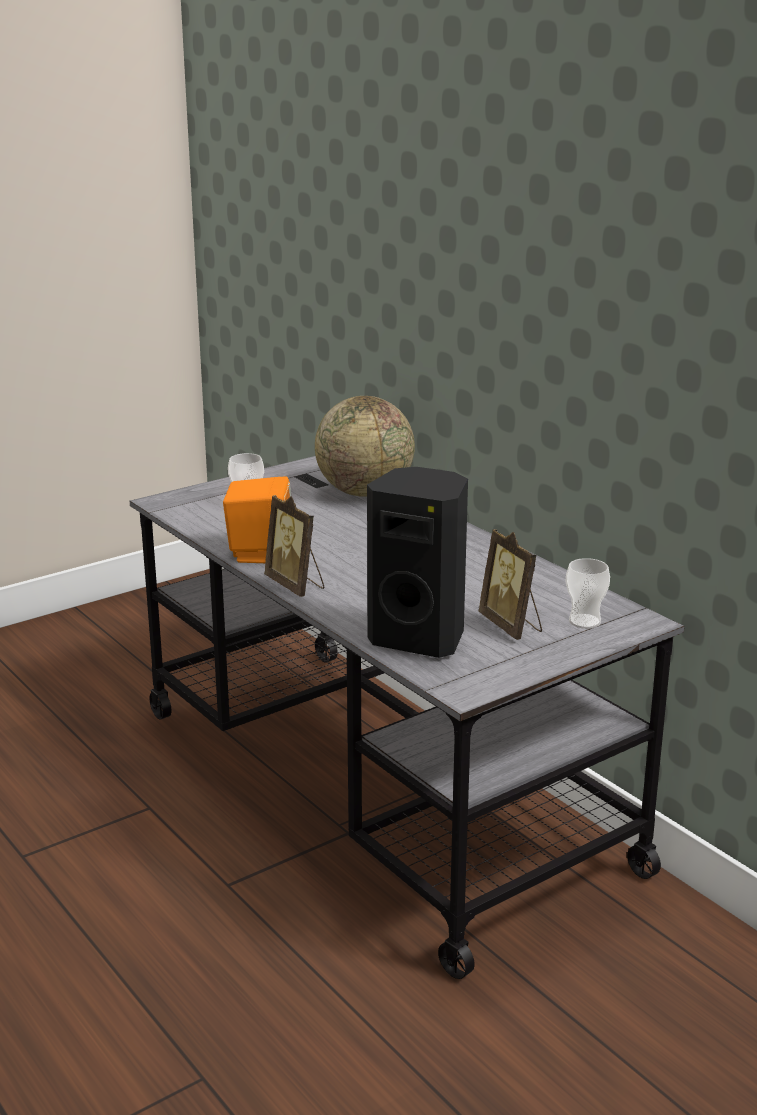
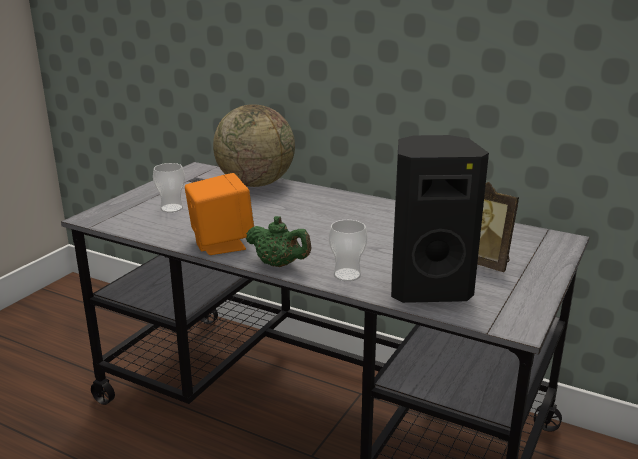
camera: 25 degrees left, 0 degrees up
picture frame [264,495,324,597] -> green teapot [246,216,311,267]
cup [566,558,610,629] -> cup moved to [329,220,367,282]

